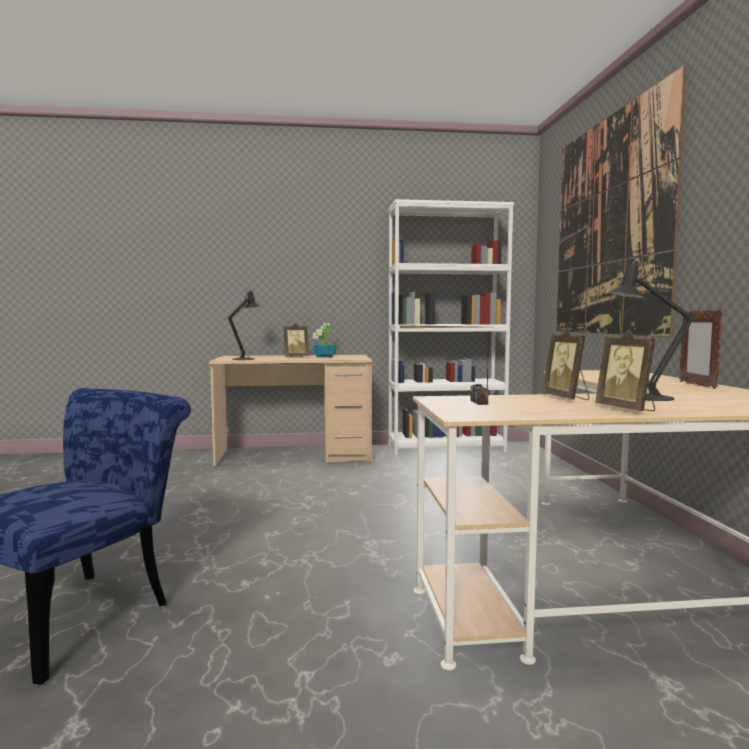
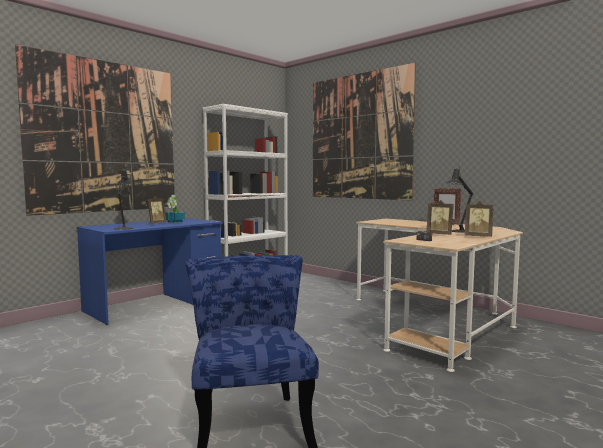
camera: 40 degrees left, 0 degrees up
beige desk [209,355,372,467] -> blue desk [77,218,223,325]
none -> picture [15,45,175,216]

